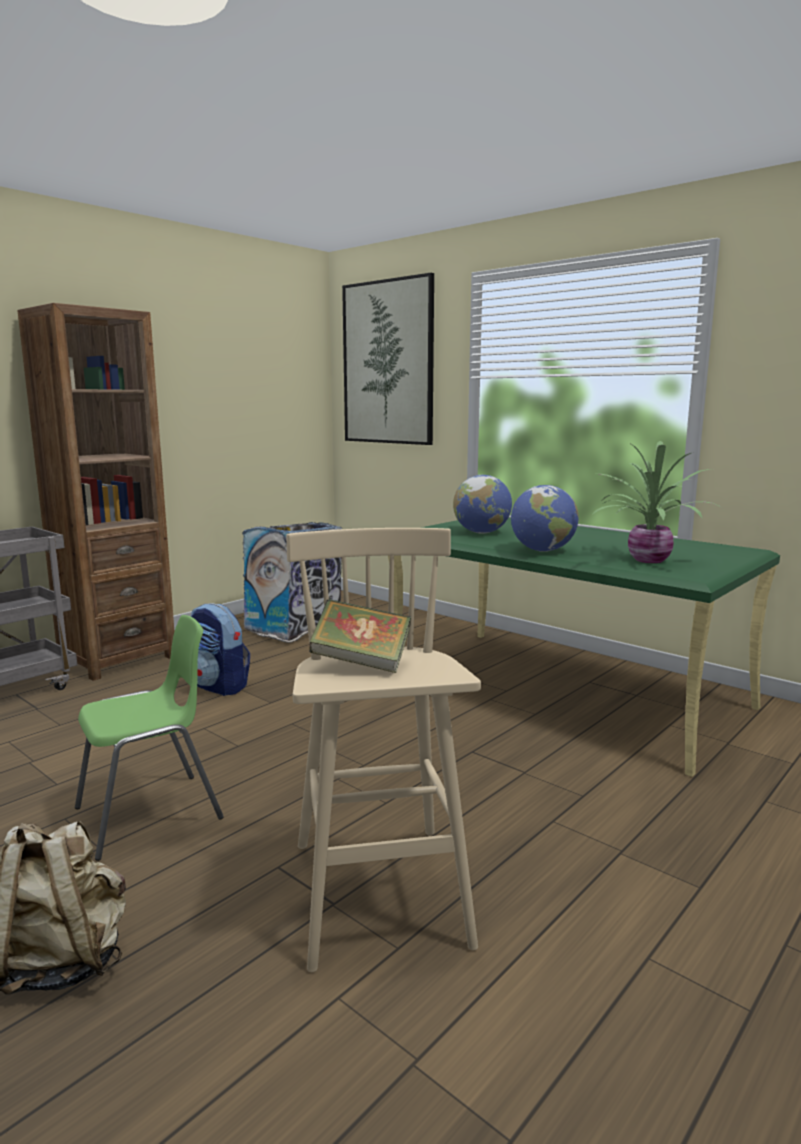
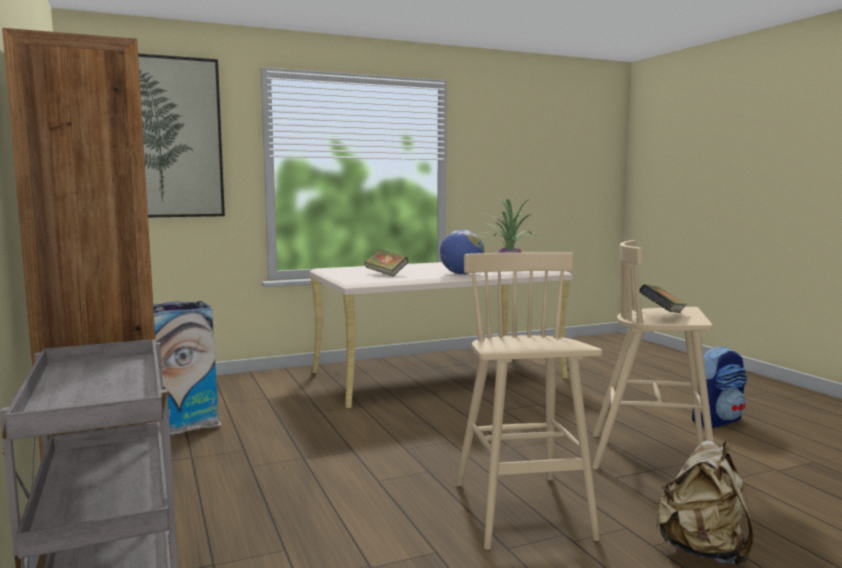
camera: 65 degrees left, 5 degrees down
green chair [75,615,224,861] -> beige stool [456,252,602,550]
backpack [191,603,250,696] -> backpack moved to [692,346,748,428]
green desk [388,518,780,777] -> beige desk [310,262,572,408]
globe [453,475,512,534] -> book [365,249,408,277]

